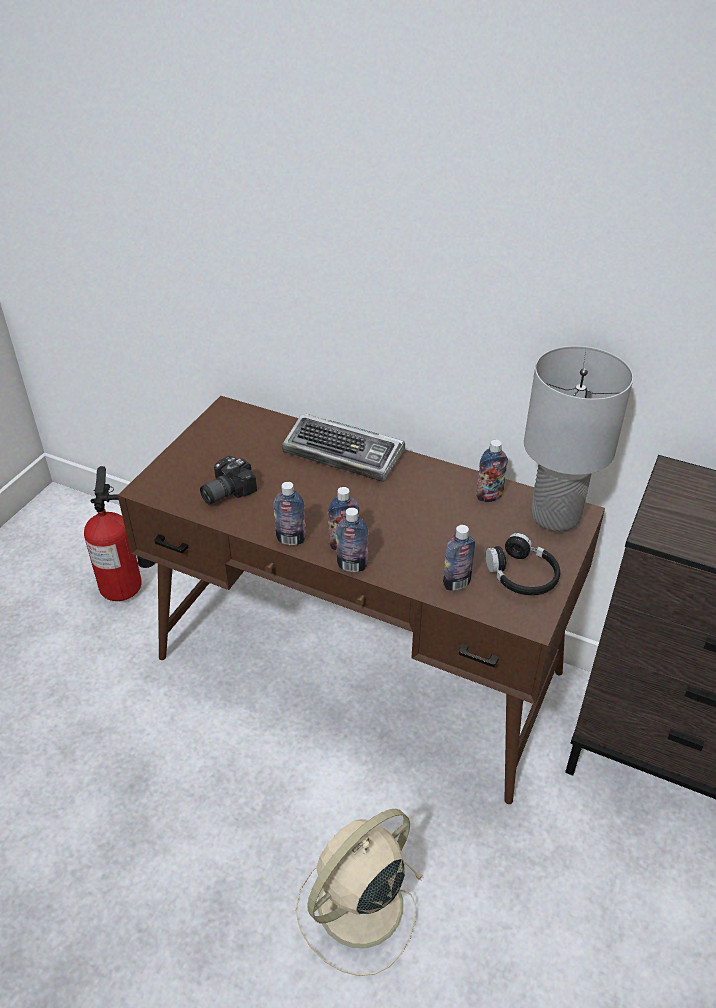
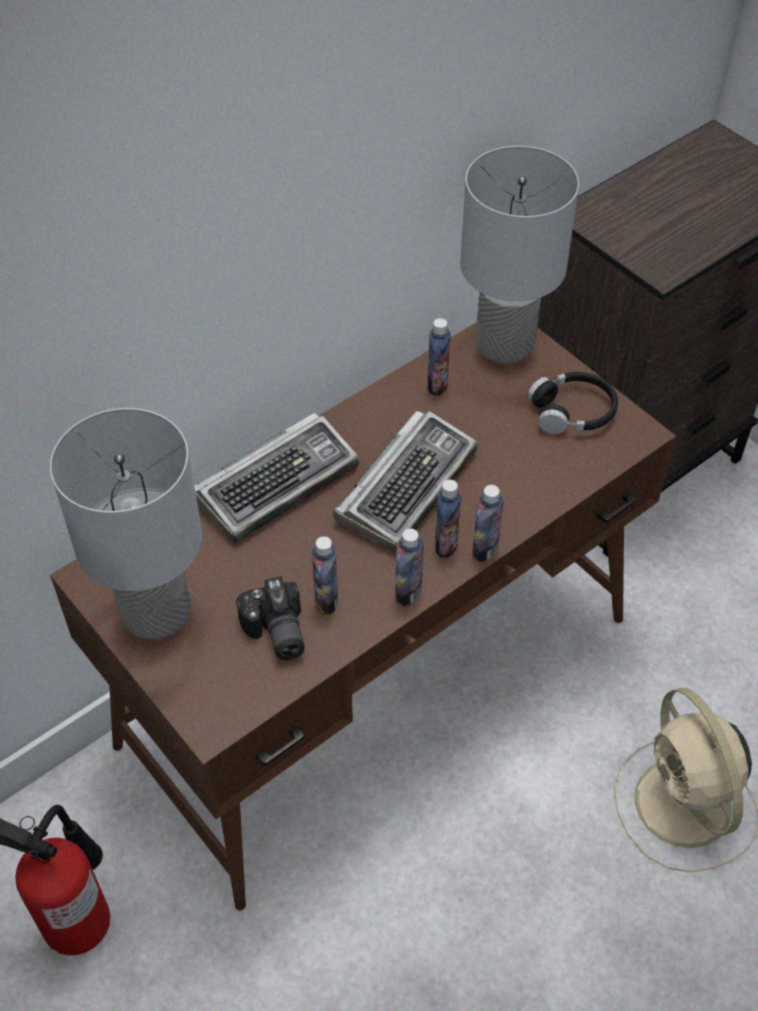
camera: 65 degrees left, 10 degrees up
bottle [443,525,475,591] -> bottle moved to [312,536,338,614]
none -> grey table lamp [50,408,202,640]
none -> keyboard [333,411,478,554]

